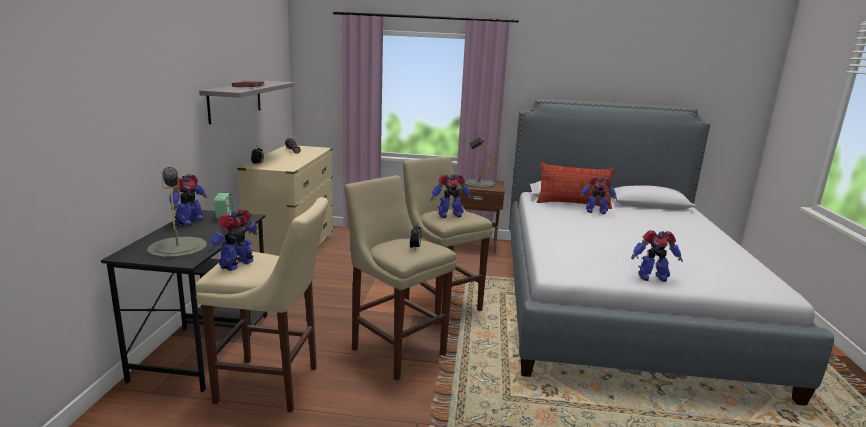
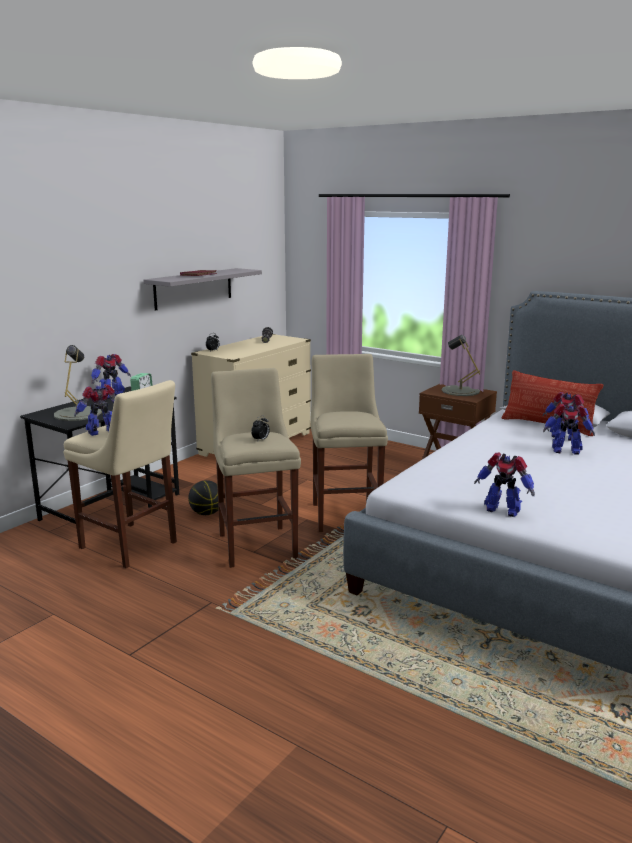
camera: 30 degrees right, 0 degrees up
toy robot [431,174,472,218] -> toy robot moved to [543,404,595,455]
none -> basketball [188,480,219,515]

